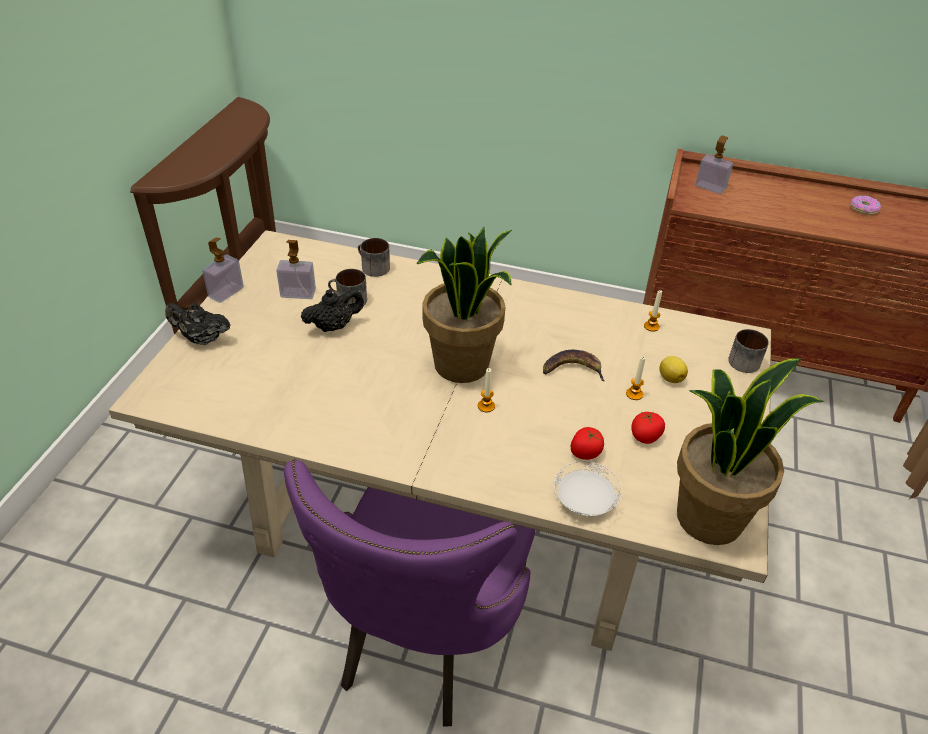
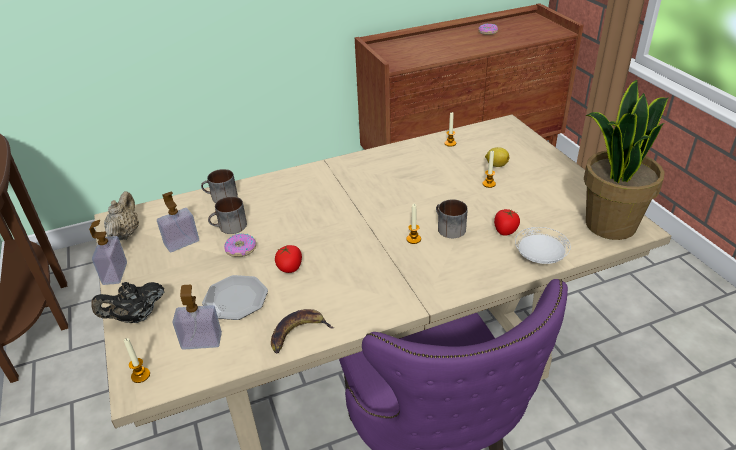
camera: 35 degrees left, 5 degrees down
black teapot [301,289,364,332] -> donut [224,233,256,257]
potted plant [416,227,512,383] -> none
banana [543,350,604,381] -> banana moved to [271,309,334,353]
tomato [631,411,665,444] -> tomato moved to [275,245,302,273]
soap dispenser [695,135,733,194] -> soap dispenser moved to [173,284,222,350]
mug [728,329,769,373] -> mug moved to [436,199,468,238]
none -> beige teapot [104,191,139,240]
none -> candle [124,338,150,383]
none -> plate [202,275,268,320]

